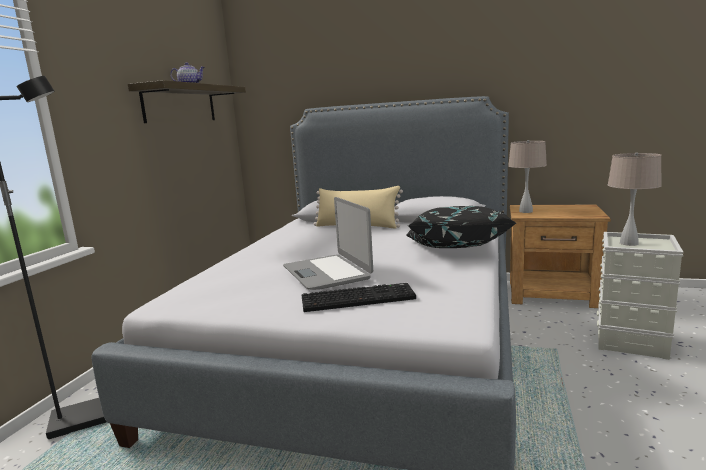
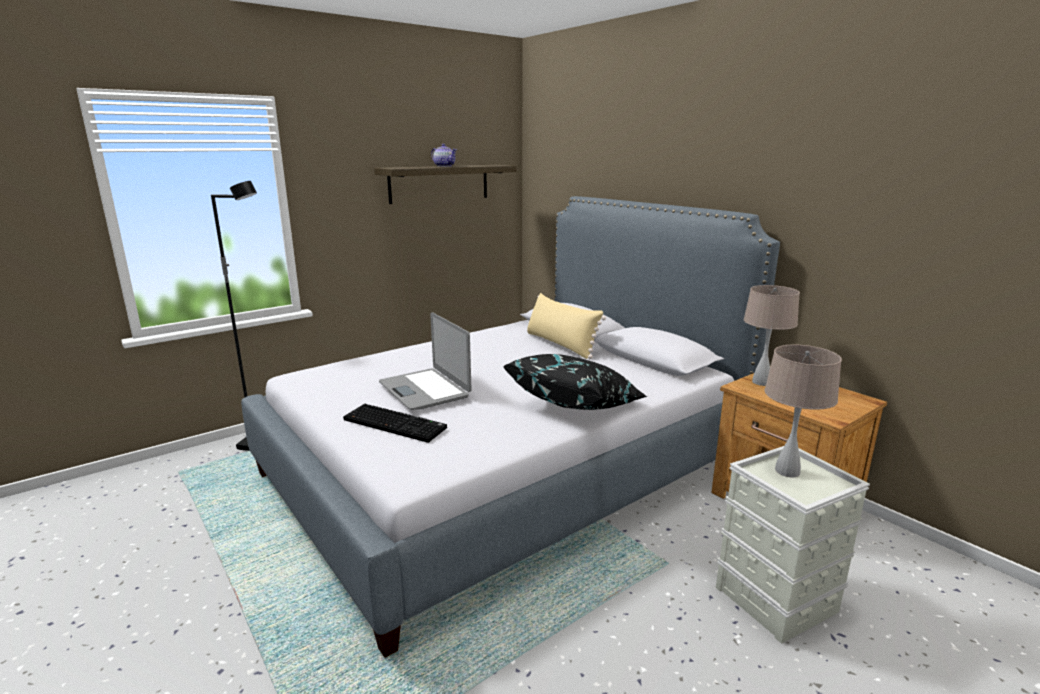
camera: 35 degrees right, 5 degrees up
laptop [283,197,373,290] -> laptop turned 45 degrees counterclockwise [379,313,471,410]

